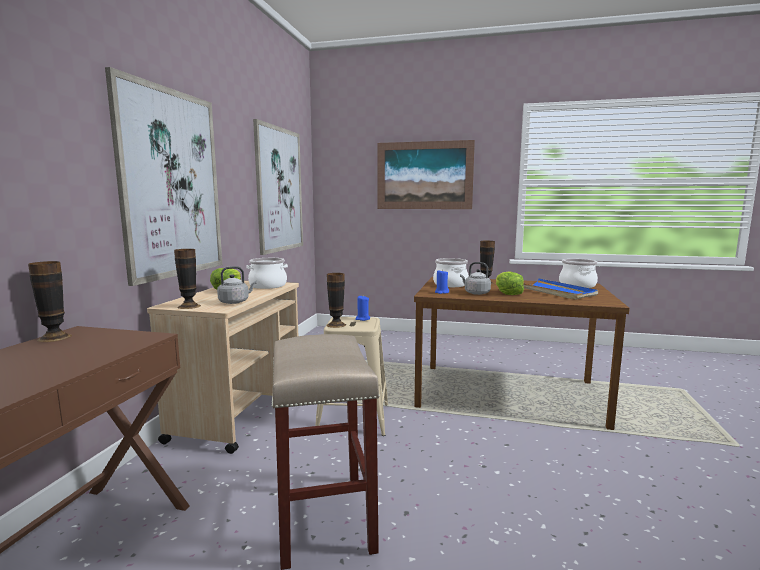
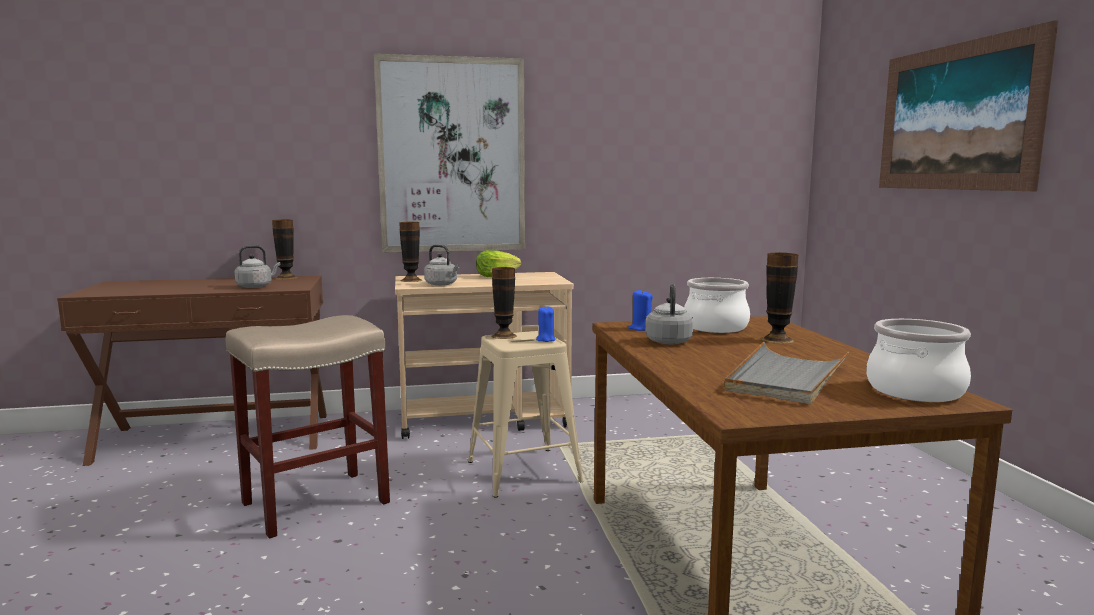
camera: 65 degrees right, 0 degrees up
cooking pot [246,258,288,289] -> none
picture [253,119,303,255] -> none
lettuce [496,271,524,295] -> none
blue tray [523,279,598,300] -> grey tray [725,342,849,404]
none -> grey kettle [235,245,280,288]

